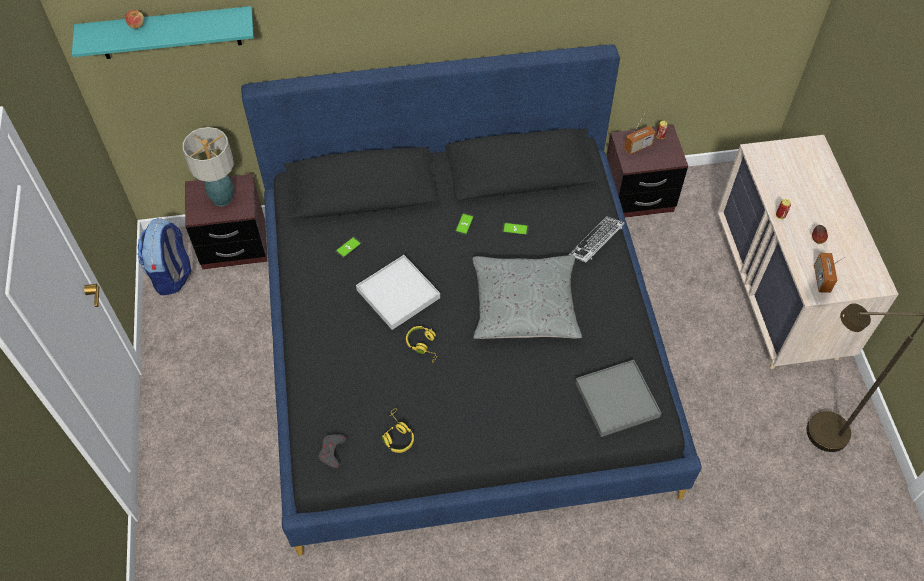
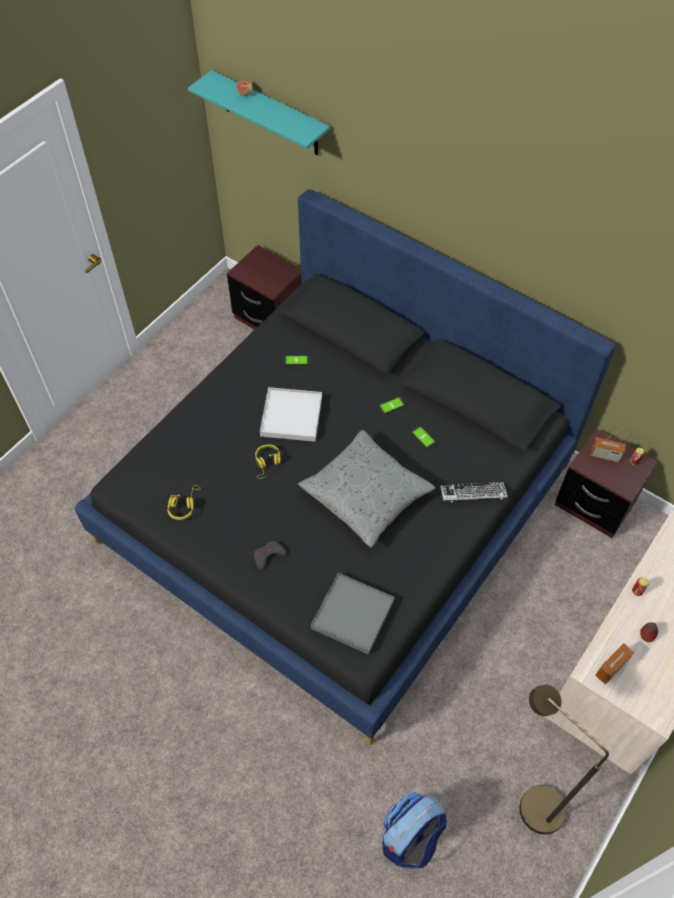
camera: 45 degrees right, 0 degrees up
backpack [138,218,191,295] -> backpack moved to [382,792,447,868]
table lamp [183,127,234,206] -> none
grey game controller [319,434,347,469] -> grey game controller moved to [254,541,287,570]

